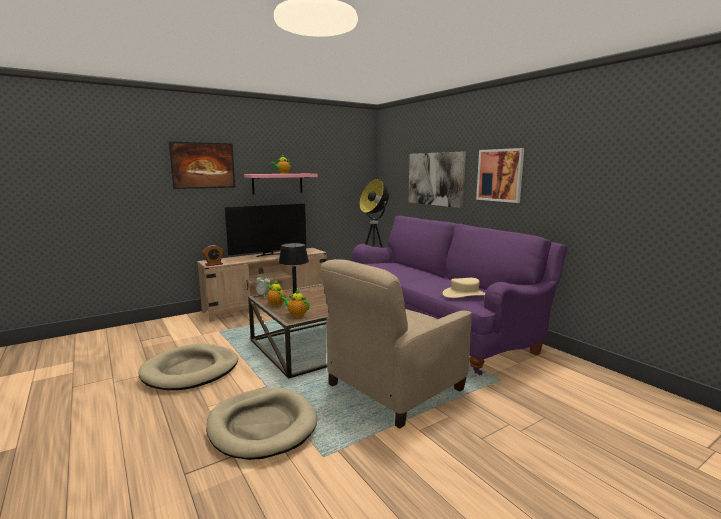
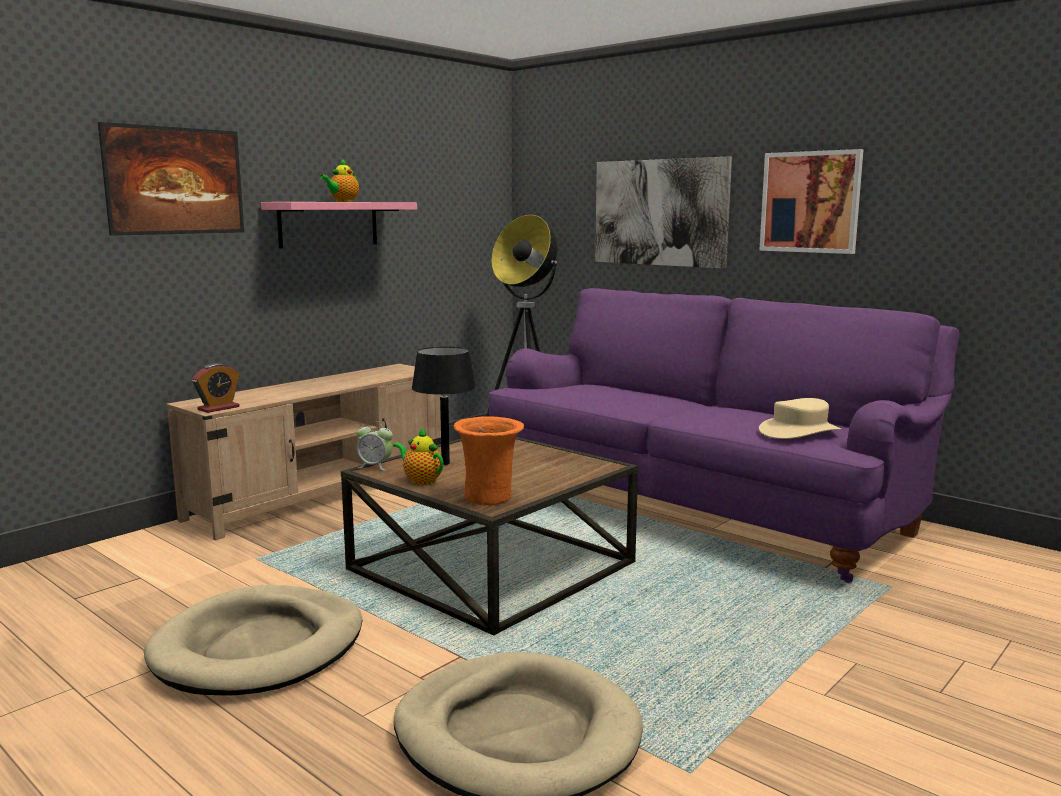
camera: 15 degrees left, 0 degrees up
television [225,204,306,257] -> none
teapot [280,290,310,317] -> orange vase [453,416,524,505]
beige armchair [321,259,472,428] -> none

